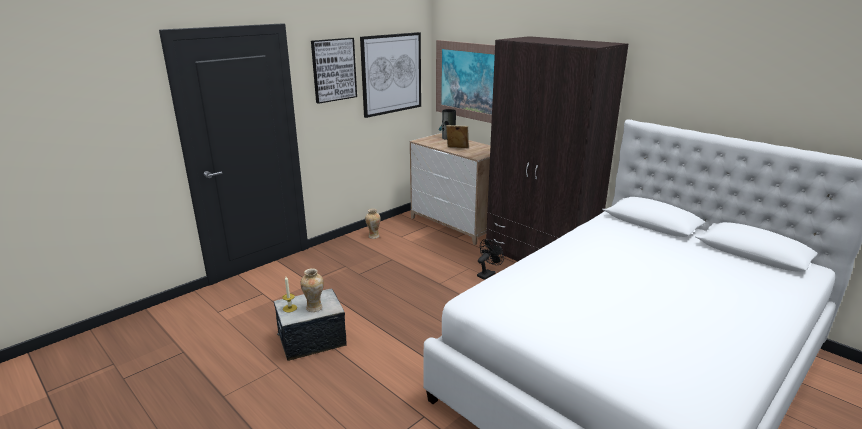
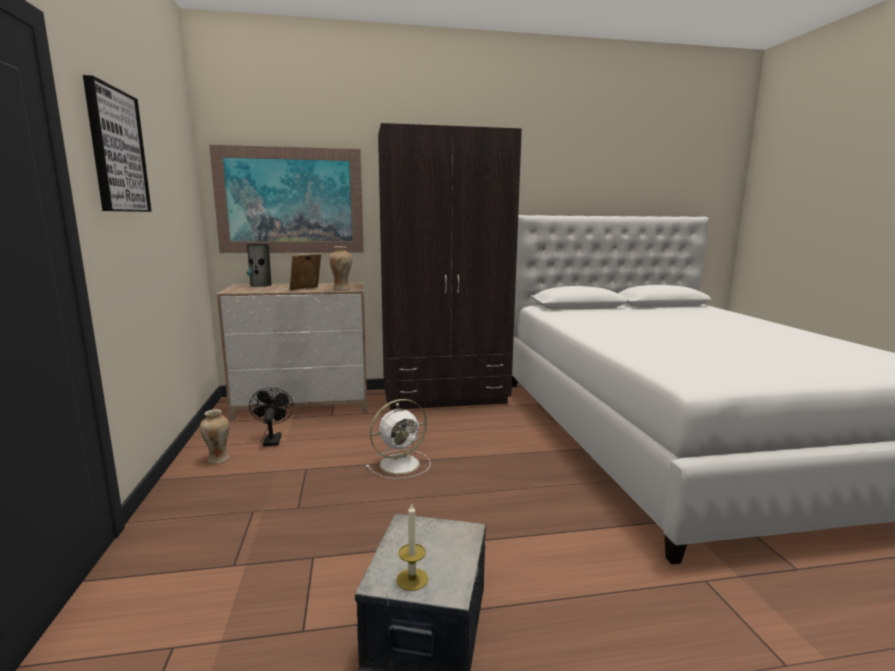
camera: 55 degrees left, 10 degrees down
vase [300,268,324,312] -> vase moved to [329,246,352,290]
picture [360,32,421,118] -> none
black fan [477,239,504,280] -> black fan moved to [249,388,294,446]
none -> white fan [366,399,430,479]

